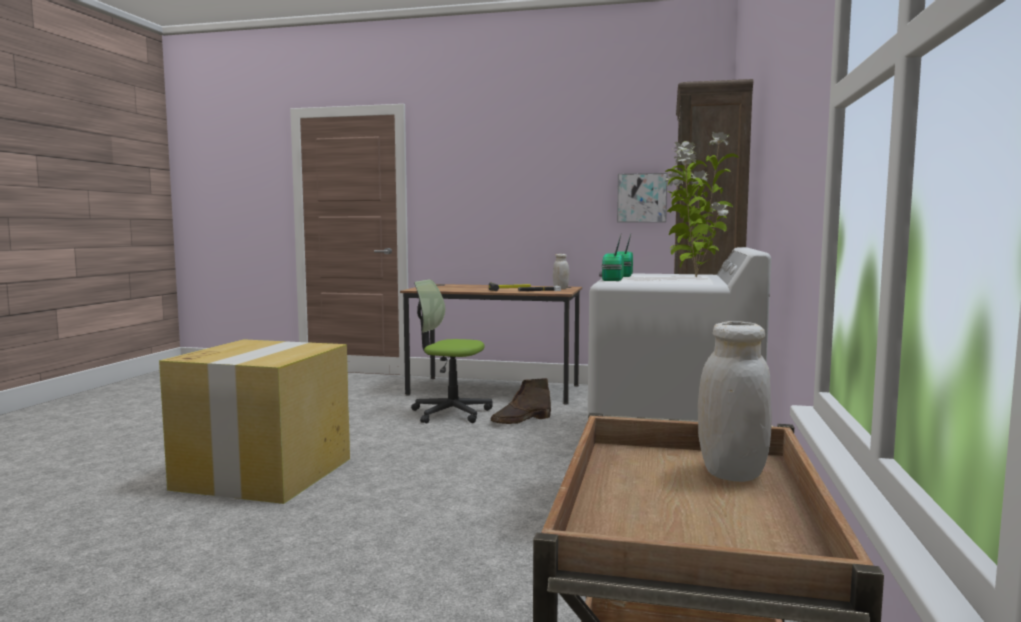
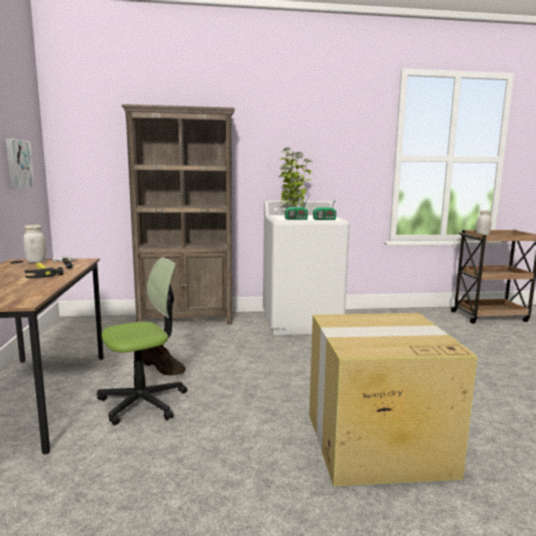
camera: 110 degrees left, 5 degrees up
office chair [411,279,493,423] -> office chair turned 120 degrees counterclockwise [97,257,187,425]

